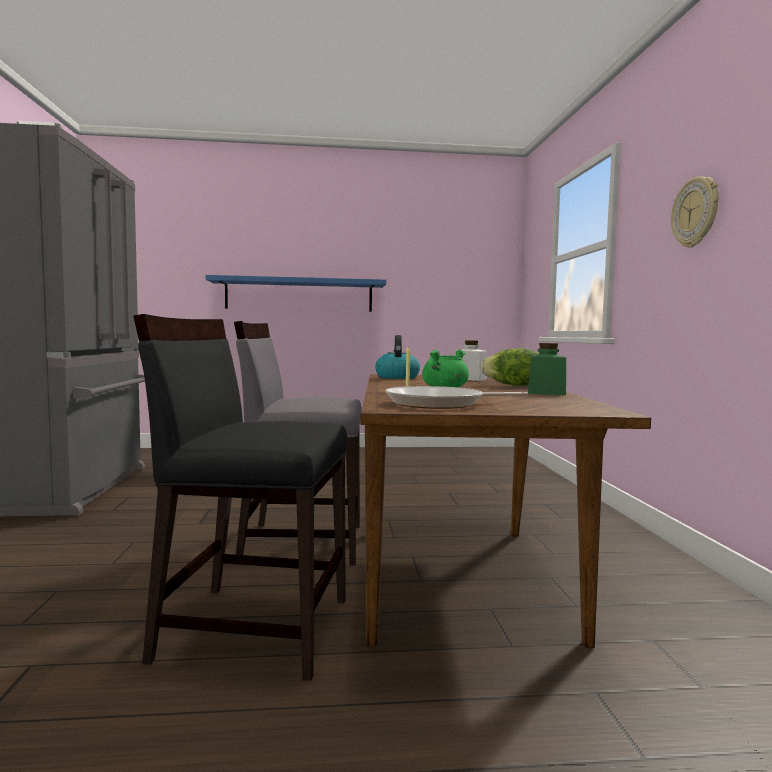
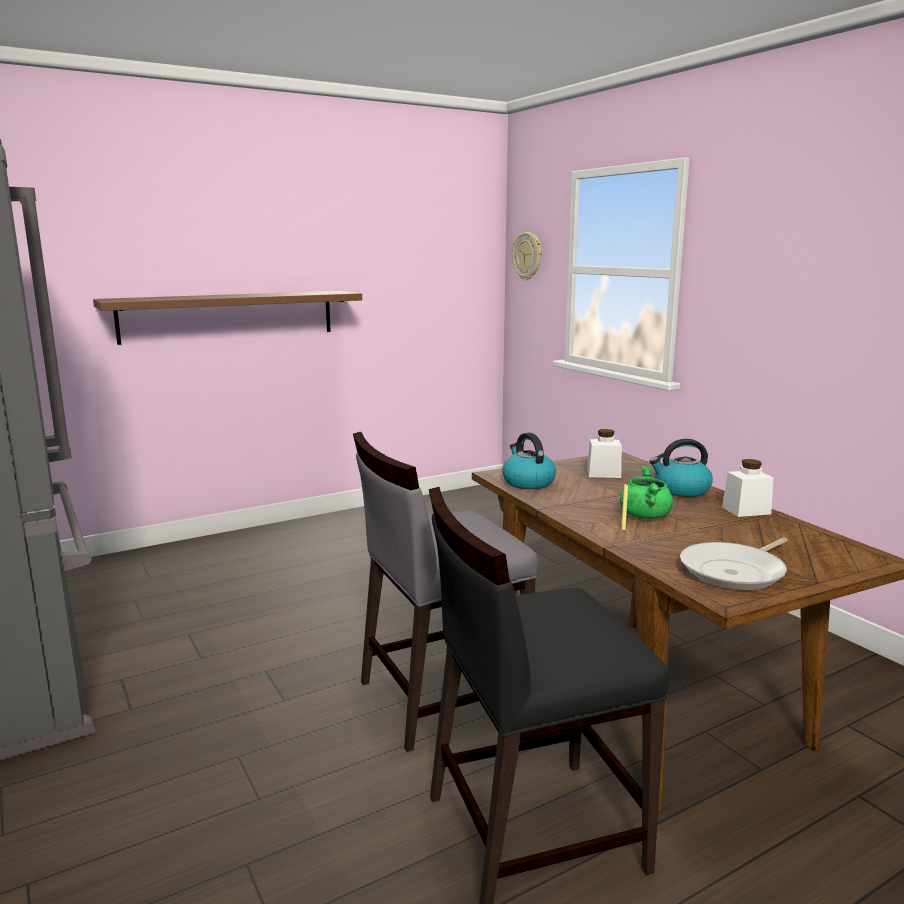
camera: 25 degrees left, 10 degrees up
blue shelf [206,275,386,312] -> brown shelf [93,291,362,345]
lettuce [481,348,539,386] -> kettle [650,439,713,497]
green jar [528,343,566,395] -> white jar [722,459,774,517]
wall clock [671,177,719,248] -> wall clock moved to [512,232,541,280]

